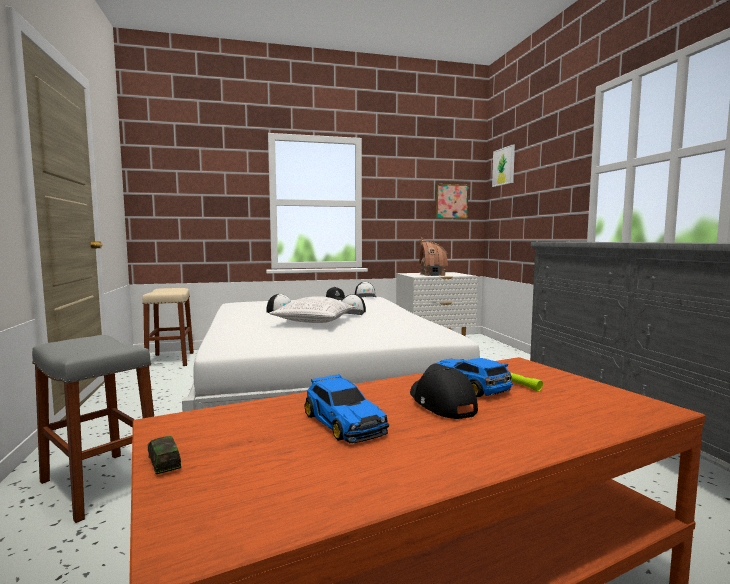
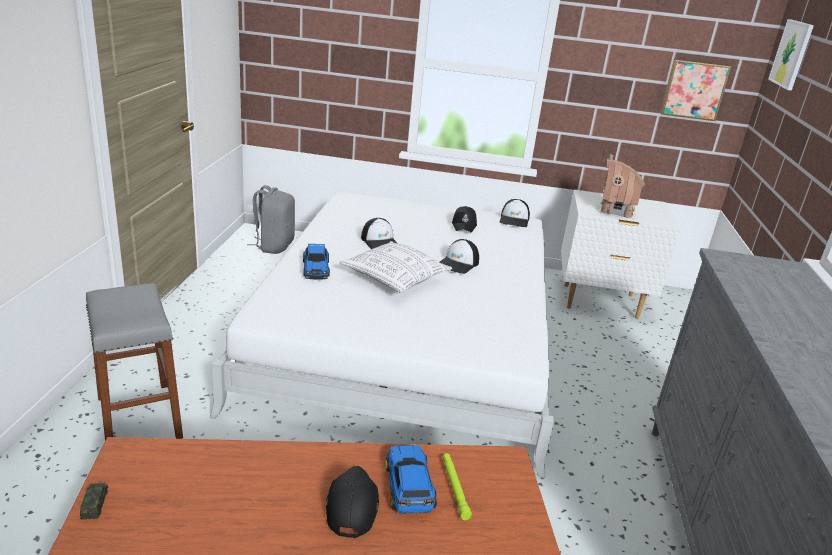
camera: 20 degrees right, 20 degrees up
beige stool [142,288,194,366] -> grey backpack [247,185,295,254]
toy car [304,374,389,443] -> toy car moved to [303,244,330,279]

